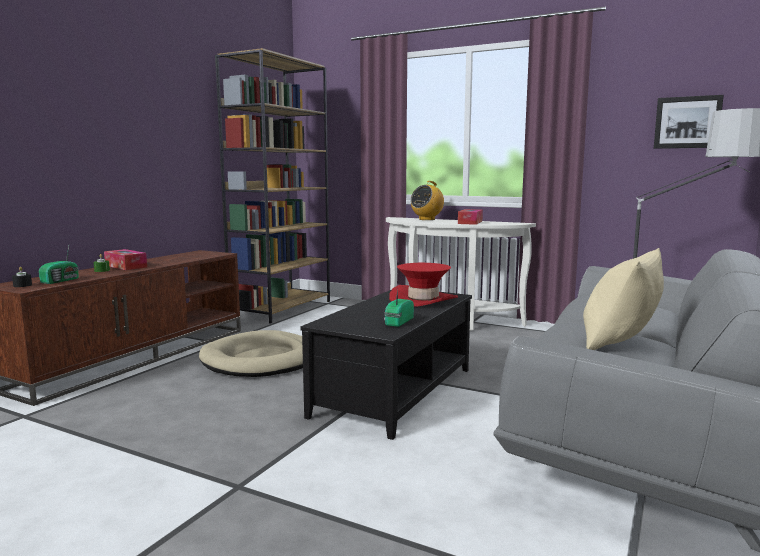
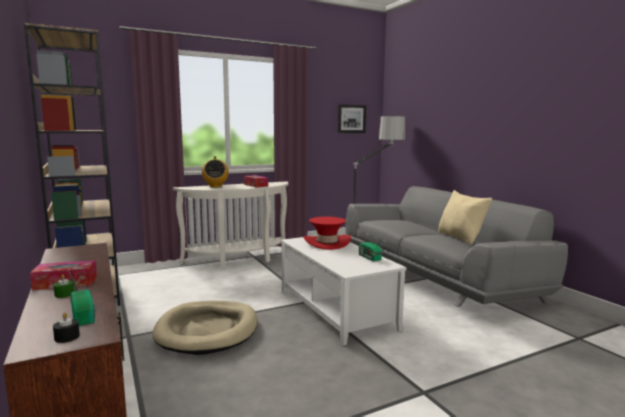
camera: 55 degrees left, 0 degrees up
black coffee table [301,290,472,440] -> white coffee table [281,235,407,346]

